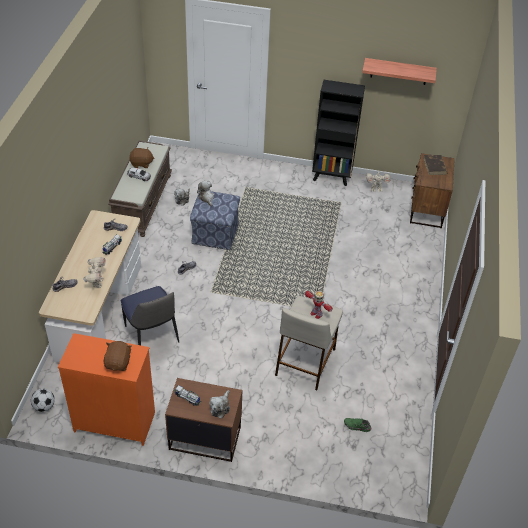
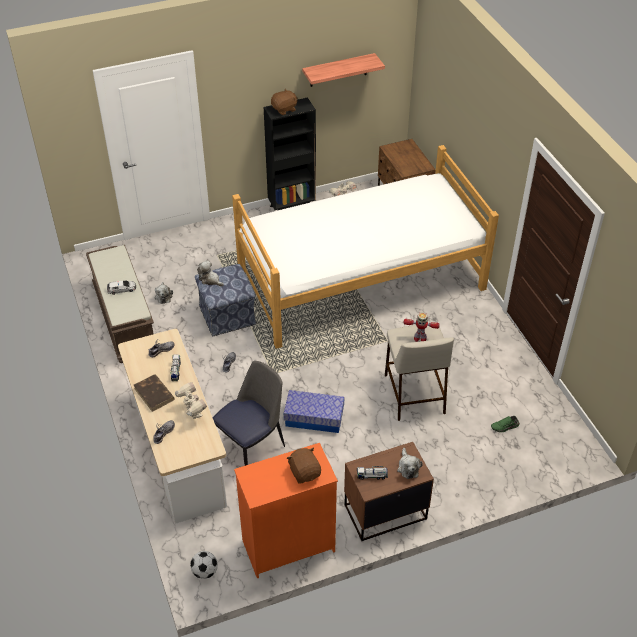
camera: 30 degrees left, 0 degrees up
chair [121,286,179,345] -> chair turned 75 degrees counterclockwise [213,361,285,466]
brown plush toy [129,147,154,168] -> brown plush toy moved to [271,89,297,115]
brown book [423,155,447,175] -> brown book moved to [134,374,175,412]
none -> bed [232,145,499,349]
none -> storage box [284,390,344,433]

